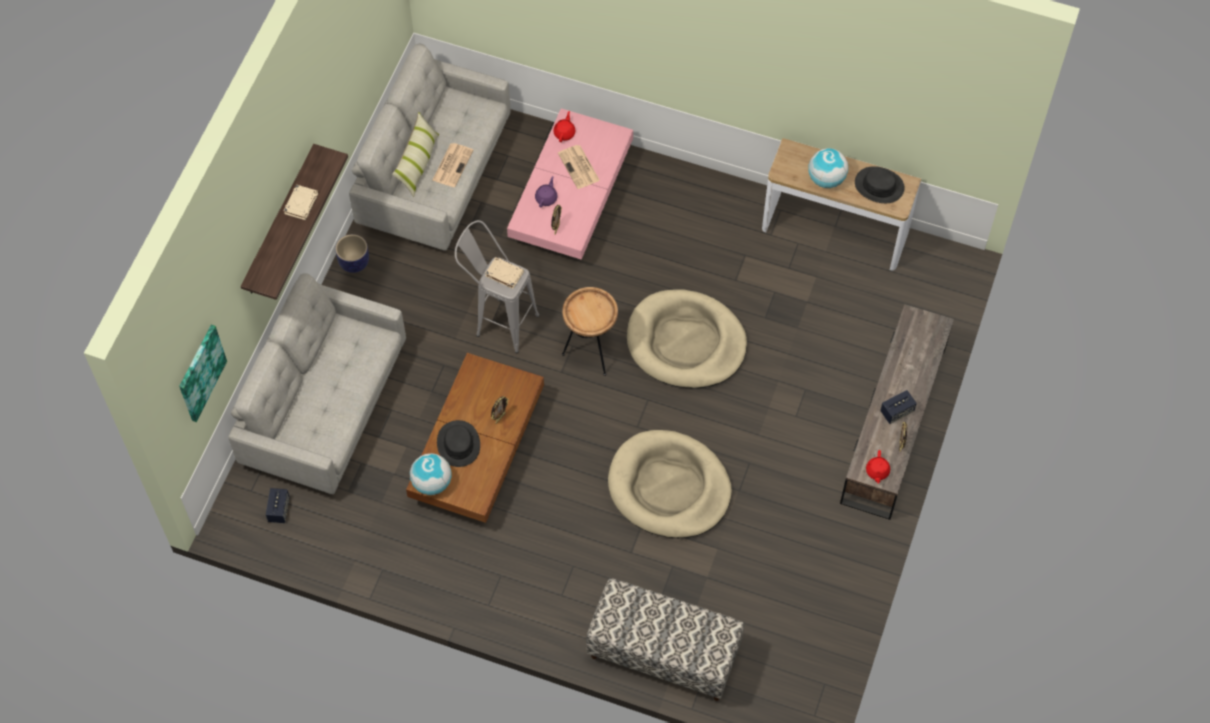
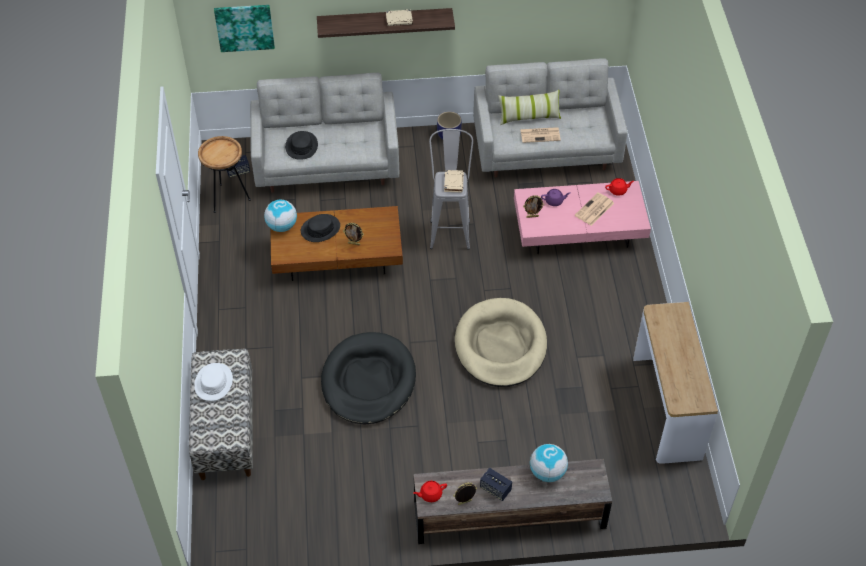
camera: 65 degrees right, 10 degrees down
brown side table [562,287,618,376] -> brown side table moved to [198,136,251,213]
beige dog bed [608,430,732,538] -> black dog bed [321,332,416,425]
globe [808,148,848,188] -> globe moved to [530,444,568,482]
black hat [855,166,905,203] -> black hat moved to [285,131,318,160]
none -> white hat [194,363,233,401]

